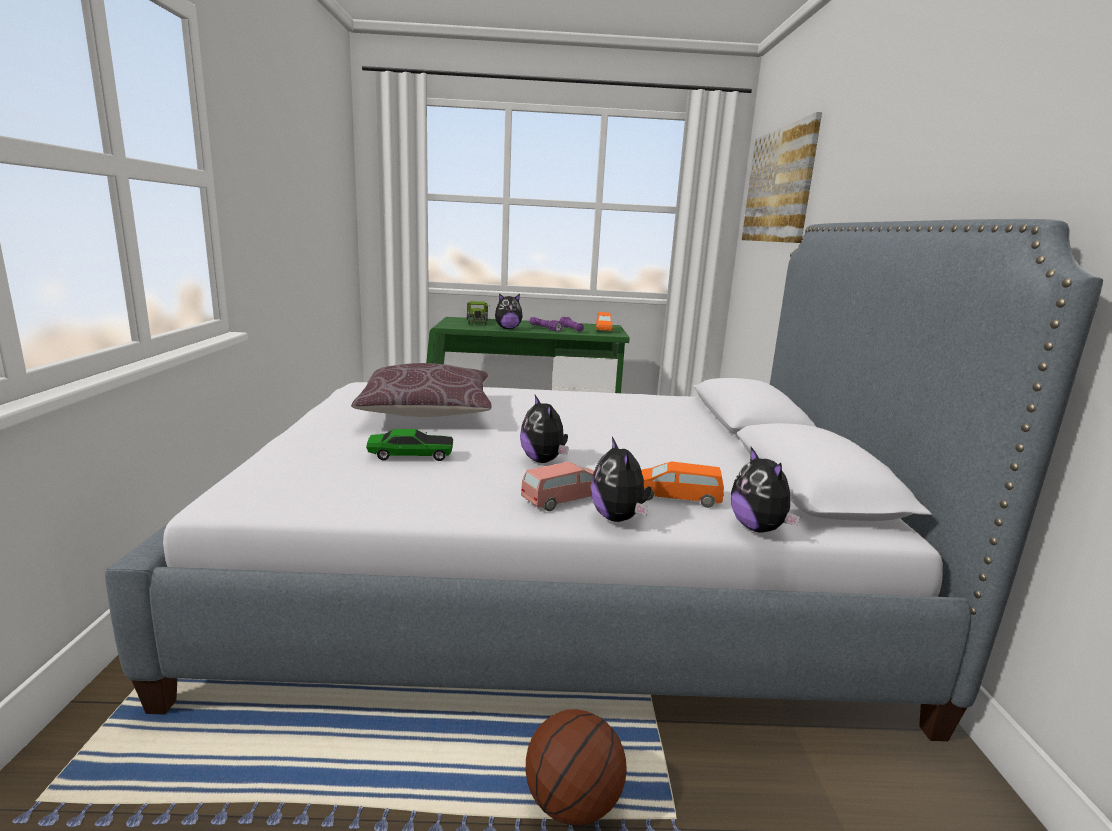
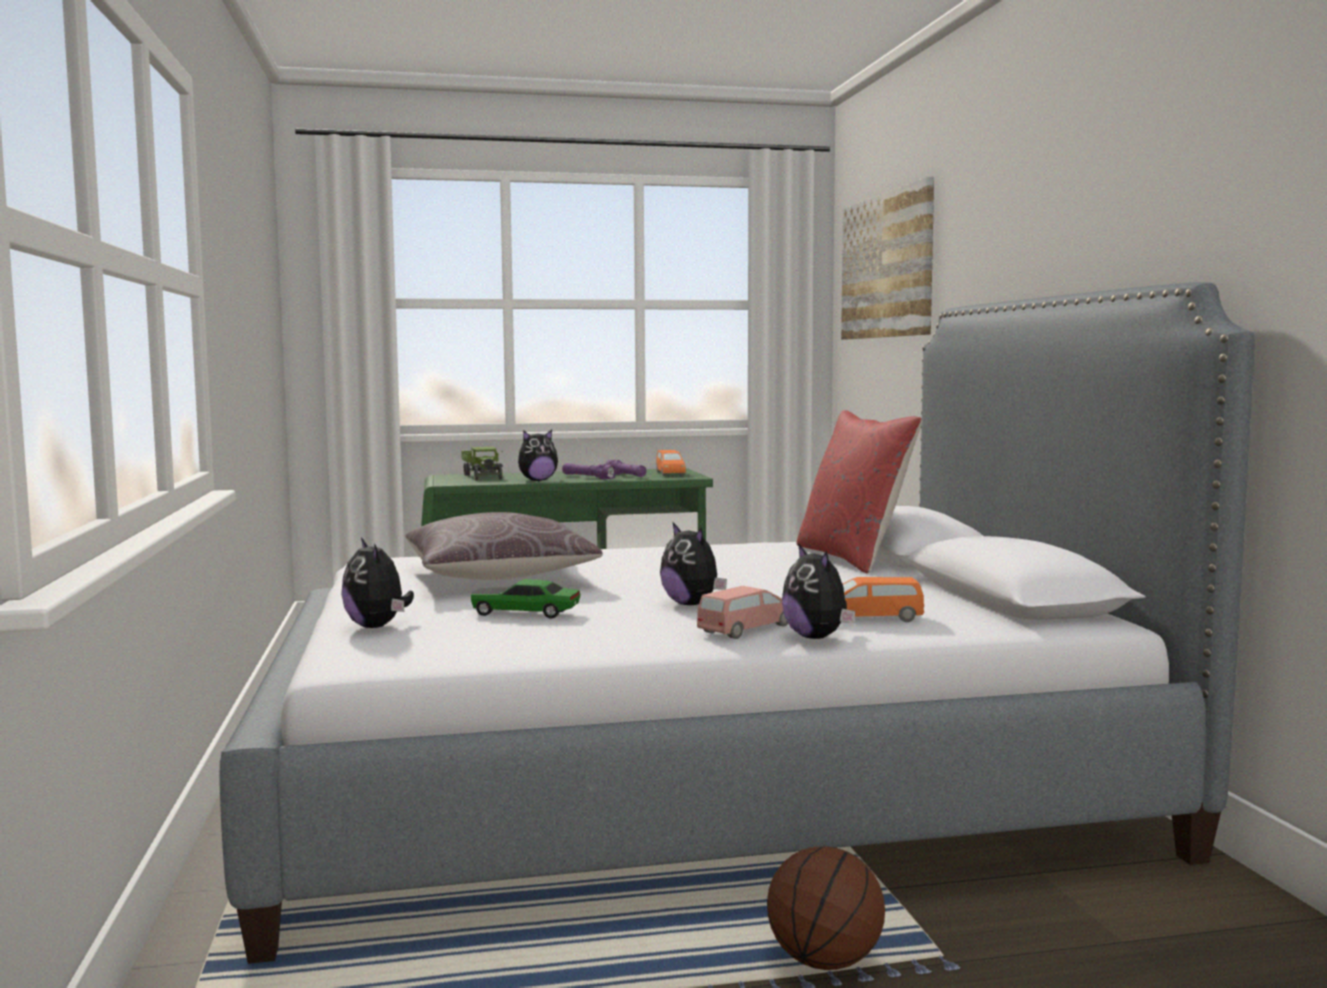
camera: 10 degrees left, 10 degrees down
toy car [366,429,453,461] -> toy car turned 150 degrees counterclockwise [471,579,581,619]
plush toy [731,447,800,532] -> plush toy moved to [341,537,414,628]
none -> red pillow [796,410,923,573]

